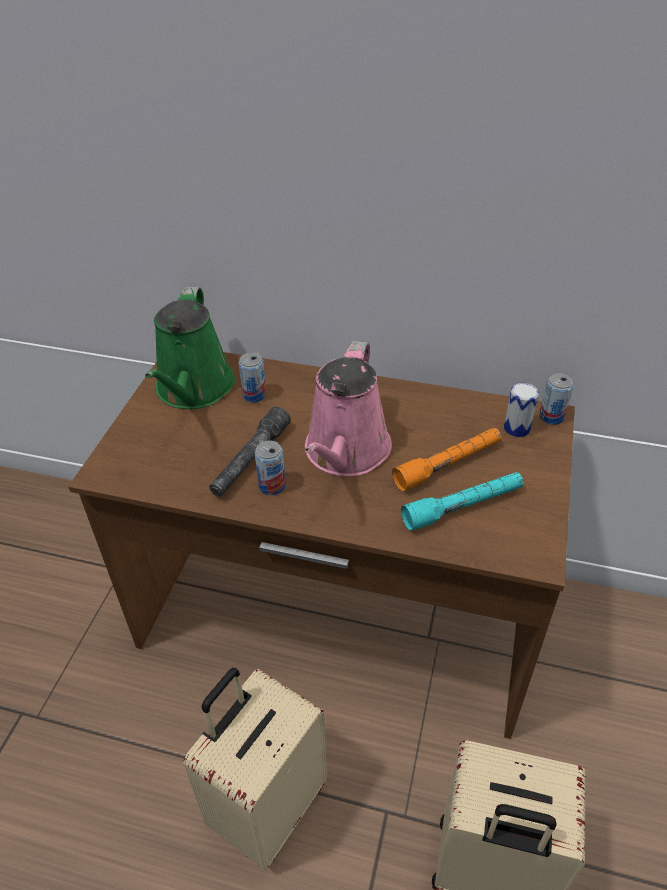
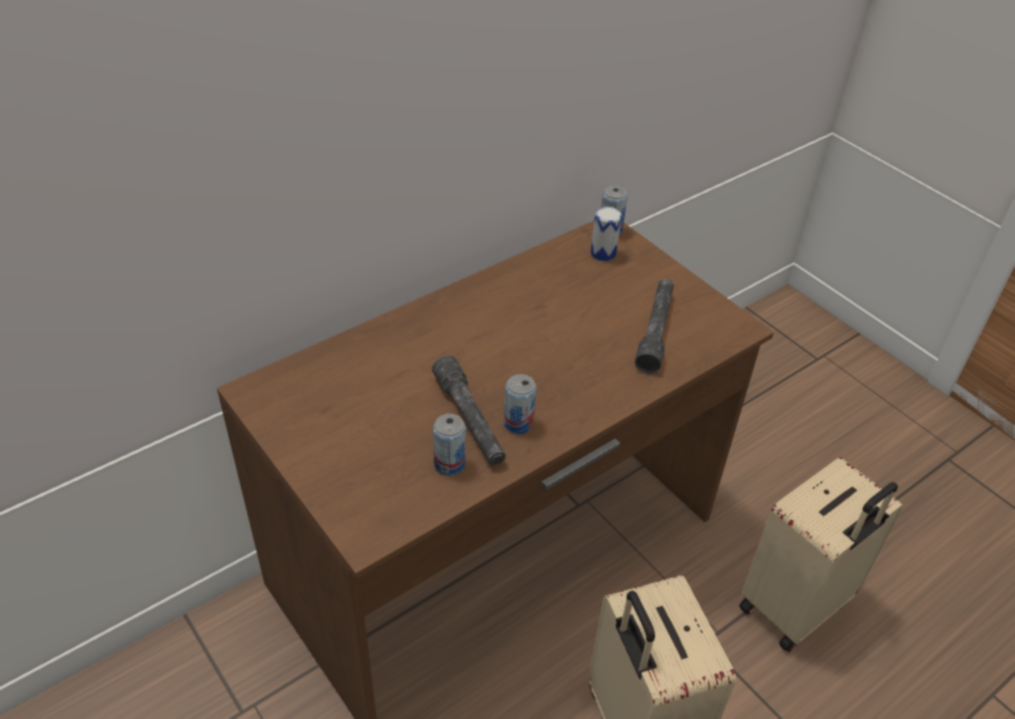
camera: 55 degrees left, 0 degrees up
green watering can [145,287,235,409] -> none
can [239,353,267,402] -> can moved to [433,414,466,476]
pink watering can [305,341,392,477] -> none
orange flashlight [392,428,501,492] -> none
turquoise flashlight [401,472,523,531] -> grey flashlight [635,279,674,374]

